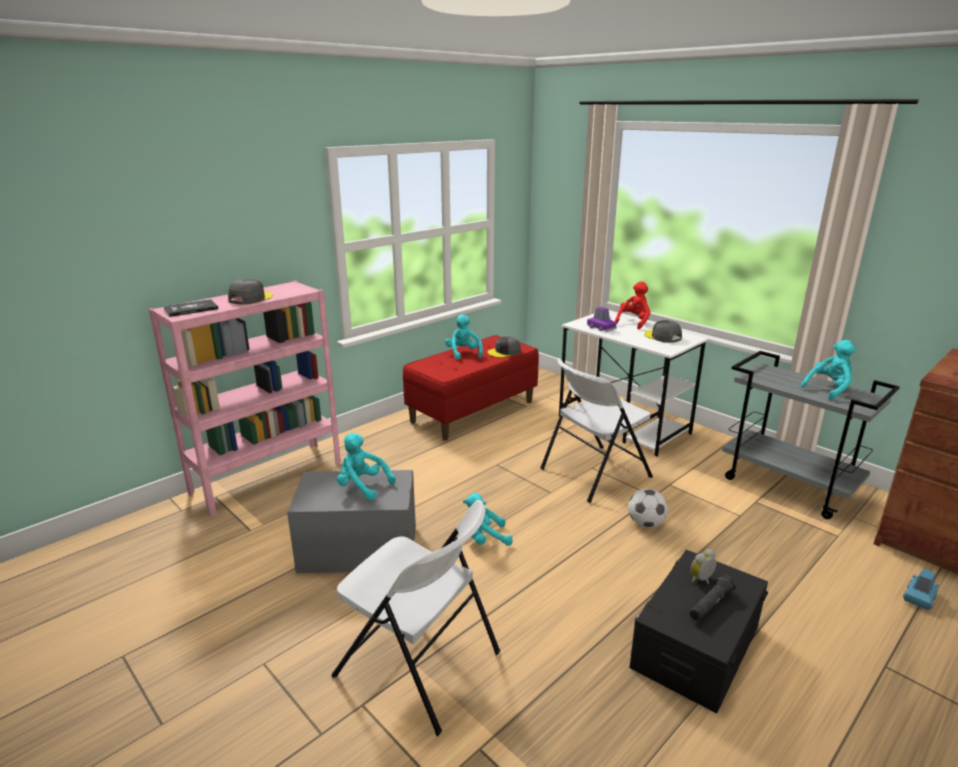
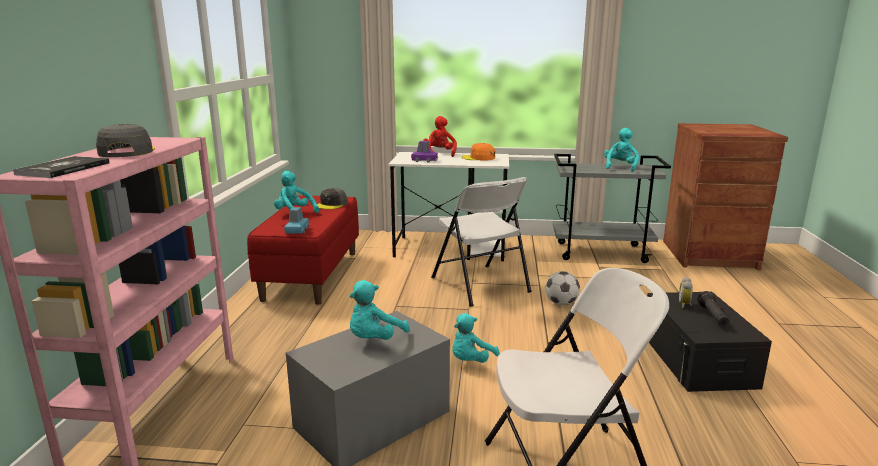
camera: 40 degrees left, 5 degrees down
turquoise plush toy [337,433,395,500] -> turquoise plush toy turned 45 degrees counterclockwise [350,280,410,340]
white chair [540,358,653,503] -> white chair turned 45 degrees counterclockwise [431,177,532,307]
grey cap [644,320,682,343] -> orange cap [462,143,495,161]
blue toy car [903,569,939,610] -> blue toy car moved to [284,207,310,234]

